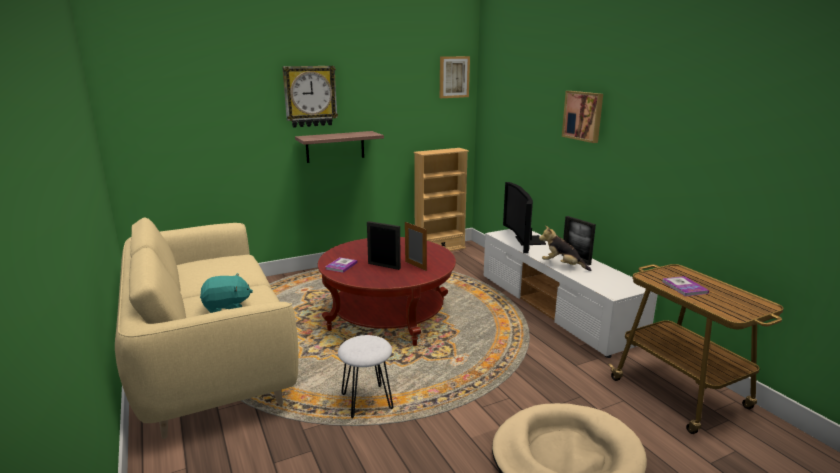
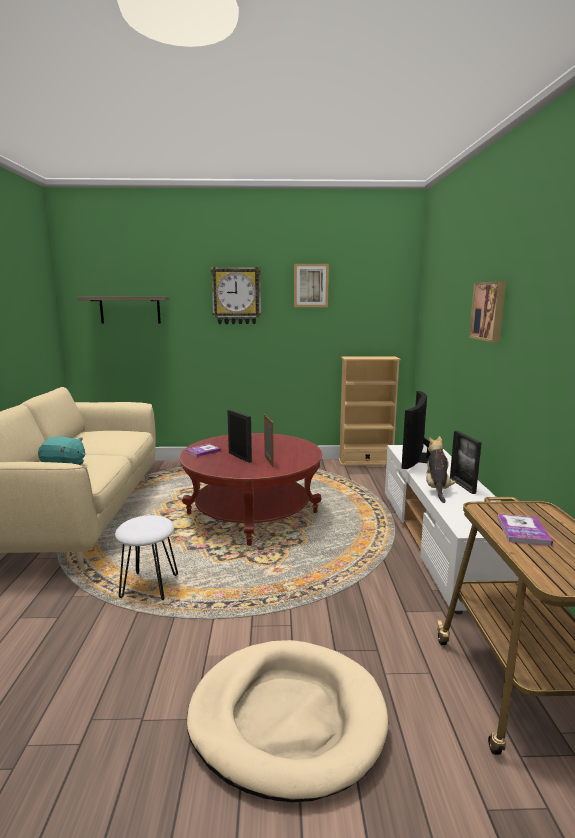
camera: 25 degrees right, 5 degrees down
shelf [295,131,384,163] -> shelf moved to [77,297,169,324]
picture [440,56,470,98] -> picture moved to [294,264,329,307]
plush toy [539,225,591,271] -> plush toy turned 45 degrees clockwise [426,436,456,503]

